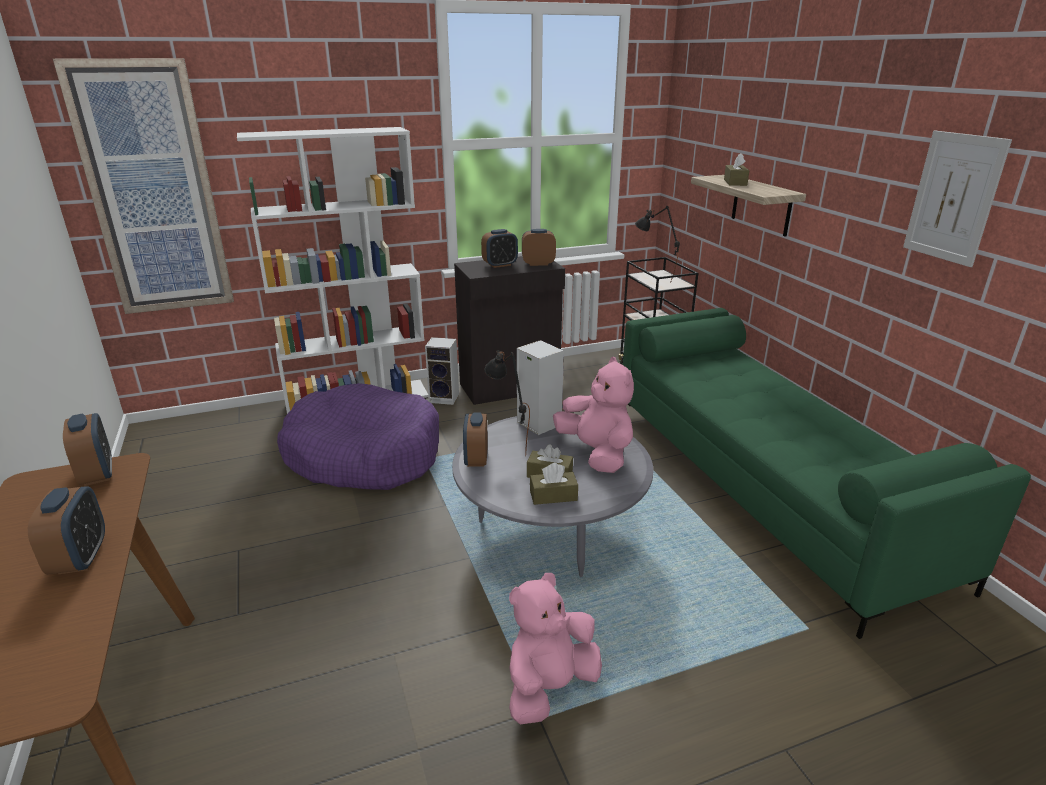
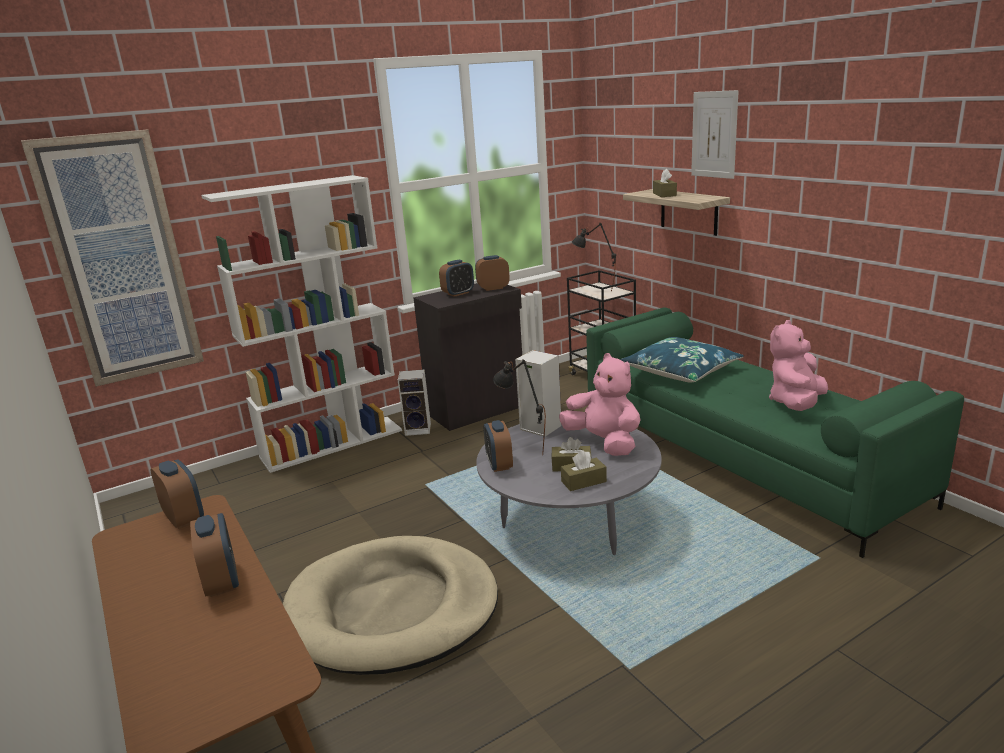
camera: 10 degrees left, 5 degrees down
purple dog bed [277,383,439,490] -> none
pink plush toy [509,573,602,724] -> pink plush toy moved to [769,320,828,411]
picture [903,131,1012,267] -> picture moved to [691,90,739,179]
none -> beige dog bed [283,536,498,675]
none -> blue pillow [620,337,744,383]

